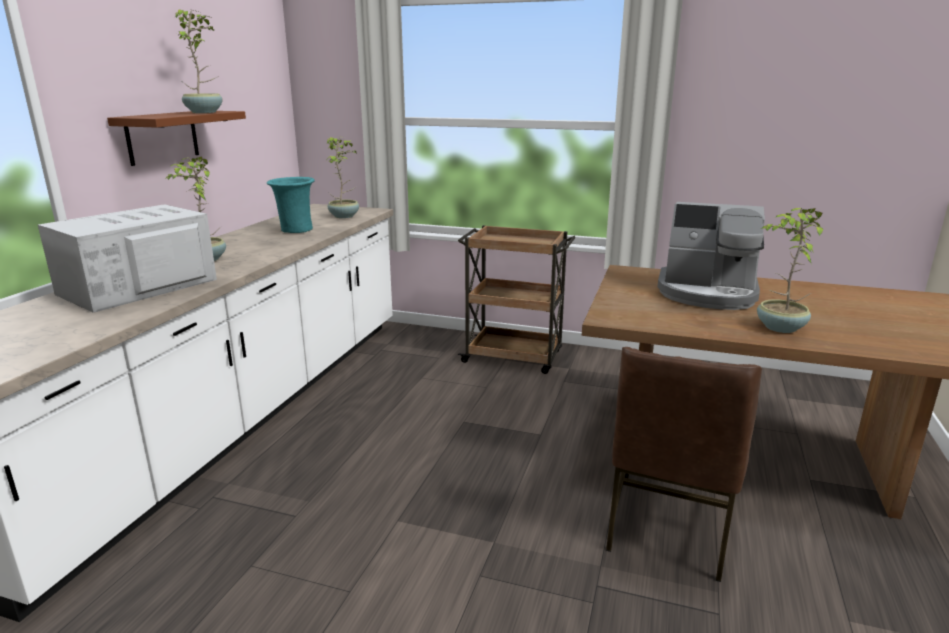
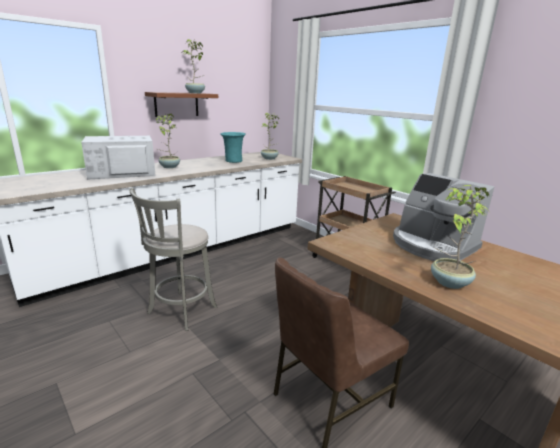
camera: 30 degrees right, 0 degrees up
none -> grey stool [130,188,217,331]

